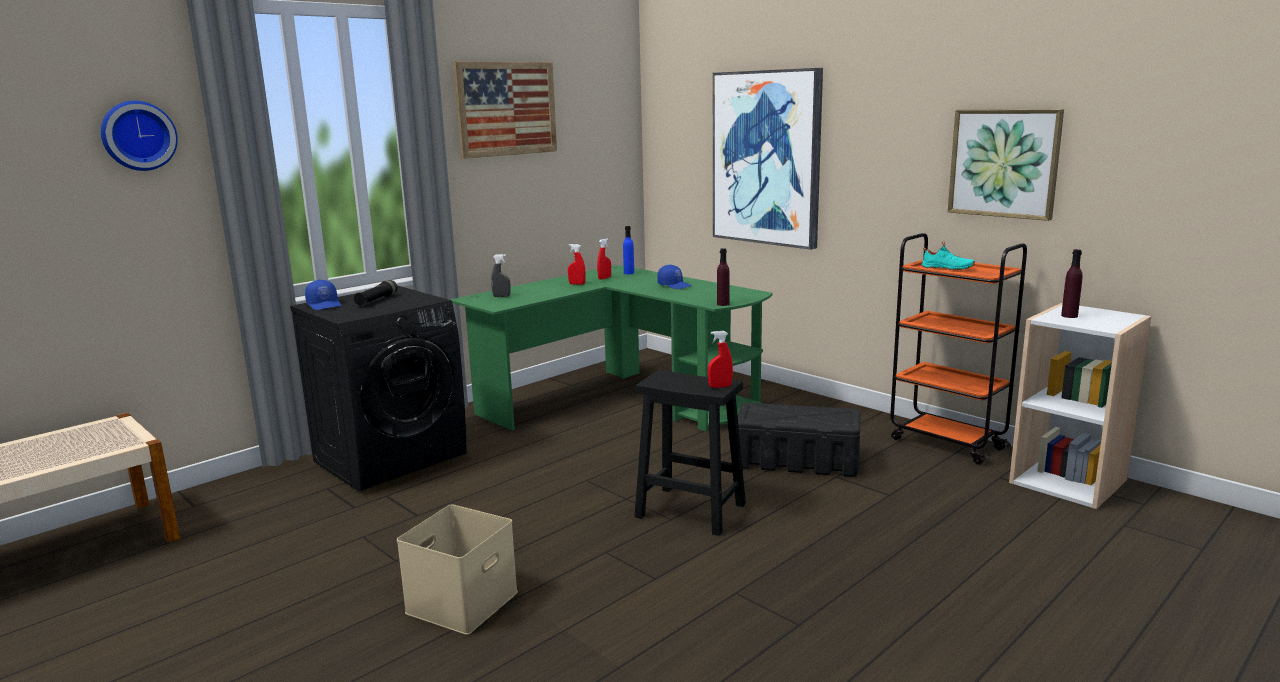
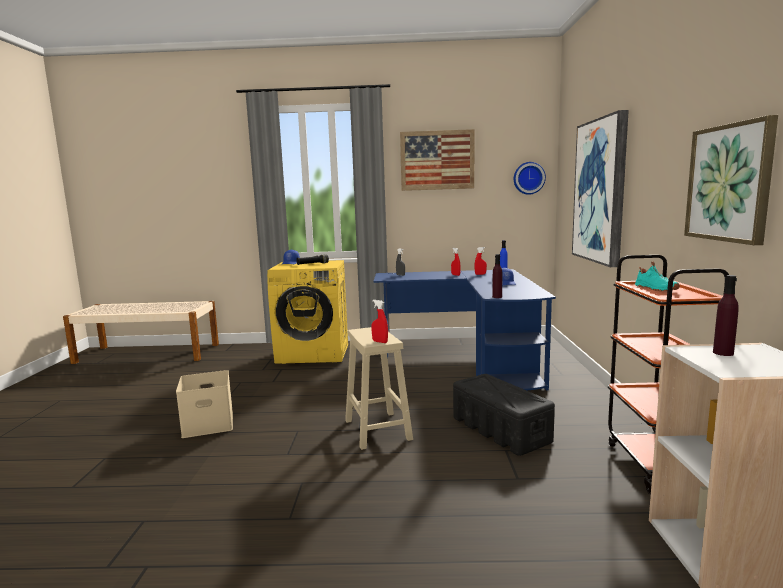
camera: 45 degrees right, 5 degrees down
wall clock [101,101,178,171] -> wall clock moved to [514,162,546,195]
black washing machine [290,286,467,491] -> yellow washing machine [267,260,348,364]
green desk [450,265,773,431] -> blue desk [373,269,556,391]
black stool [634,370,746,536] -> beige stool [345,327,413,450]

